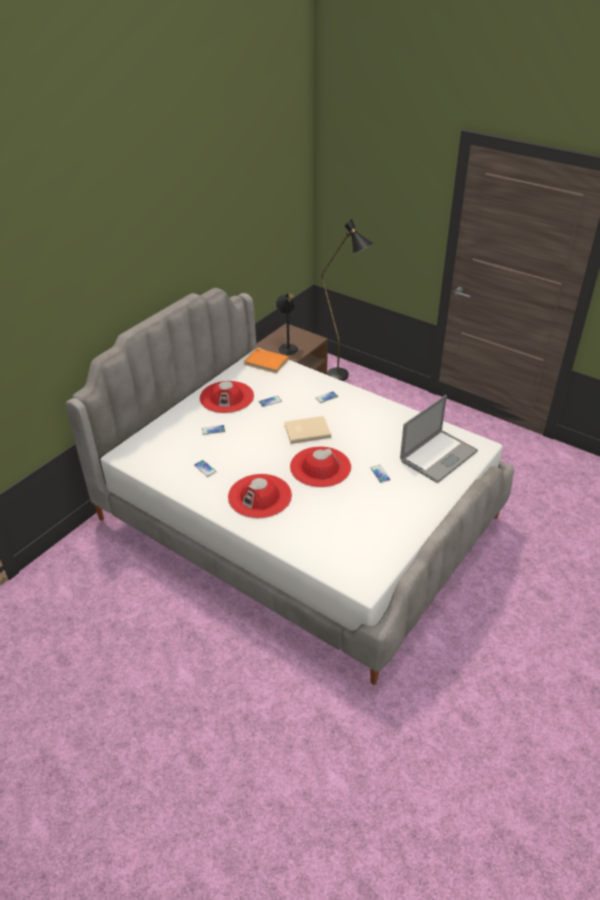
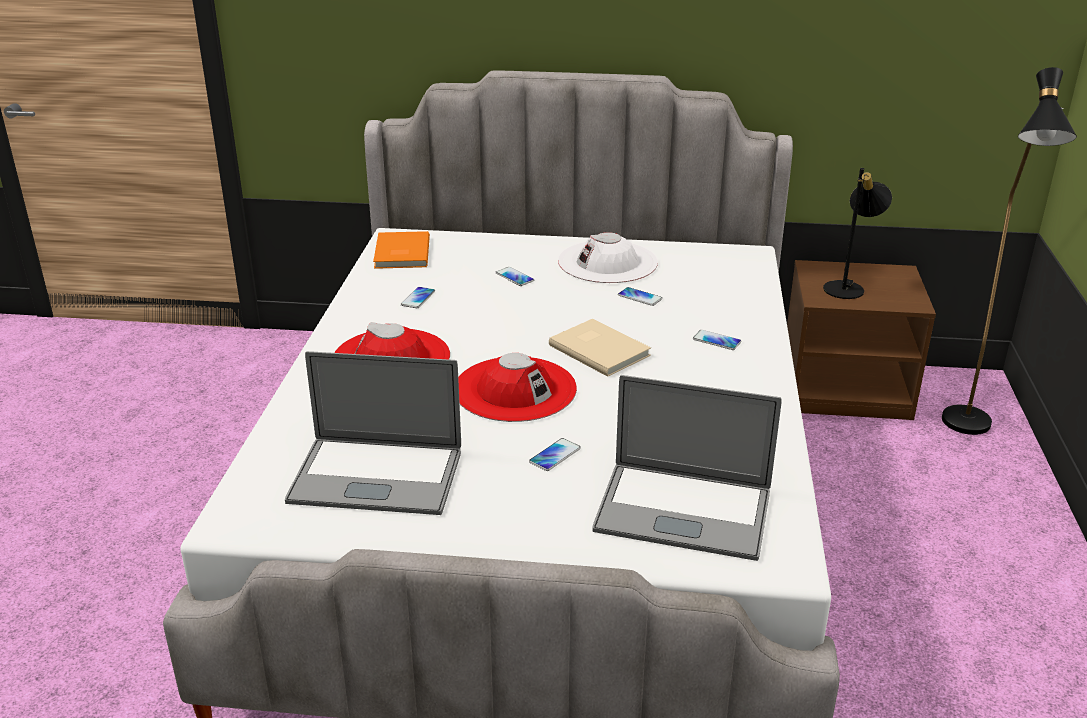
camera: 60 degrees right, 10 degrees down
red hat [200,381,254,413] -> white hat [558,232,658,283]
orange book [244,348,289,373] -> orange book moved to [373,231,430,269]
none -> laptop [285,351,461,515]

